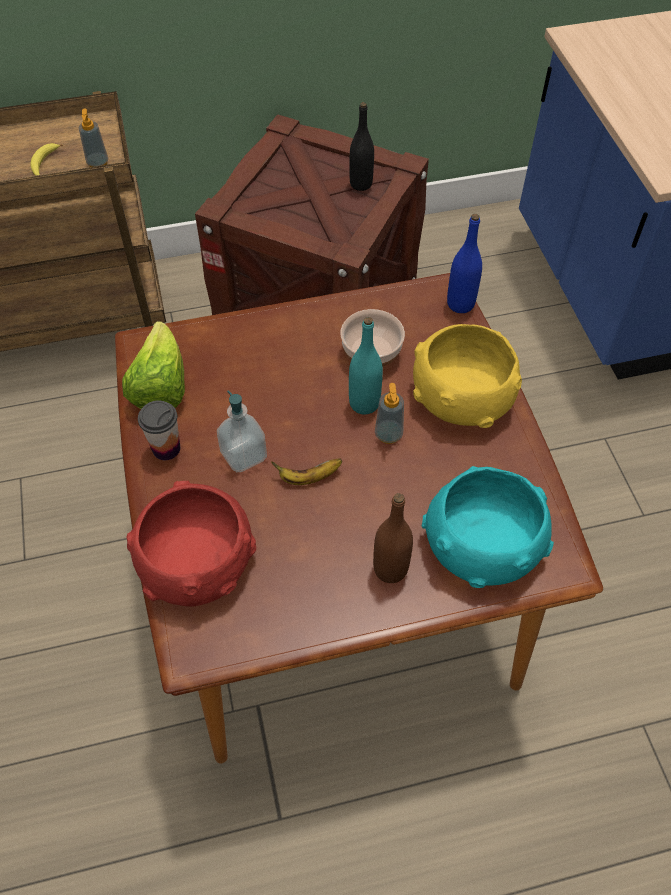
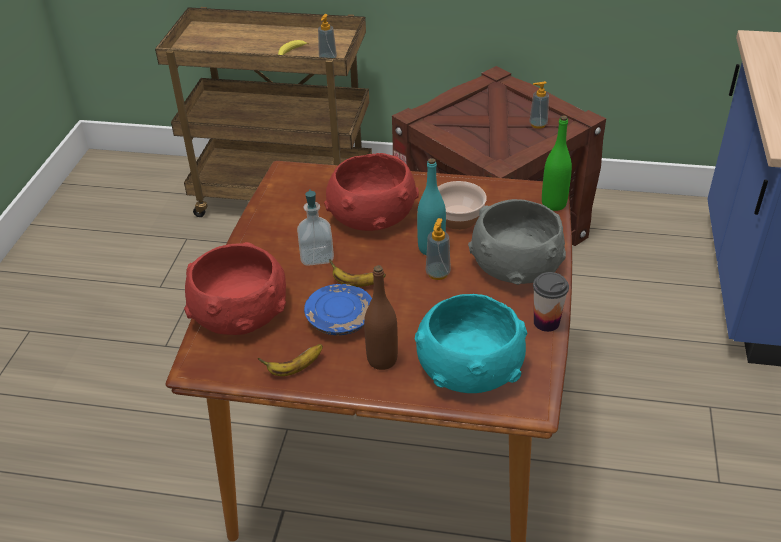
camera: 25 degrees right, 15 degrees down
lettuce [122,321,185,409] -> none
cup [138,400,180,460] -> cup moved to [533,272,569,332]
black bottle [349,102,374,191] -> soap dispenser [529,81,549,129]
yellow bowl [413,324,522,428] -> grey bowl [468,199,566,285]
blue bottle [447,214,482,313] -> green bottle [542,115,572,211]
none -> banana [258,344,323,376]
none -> blue plate [304,284,372,335]
none -> red bowl [324,153,419,231]

